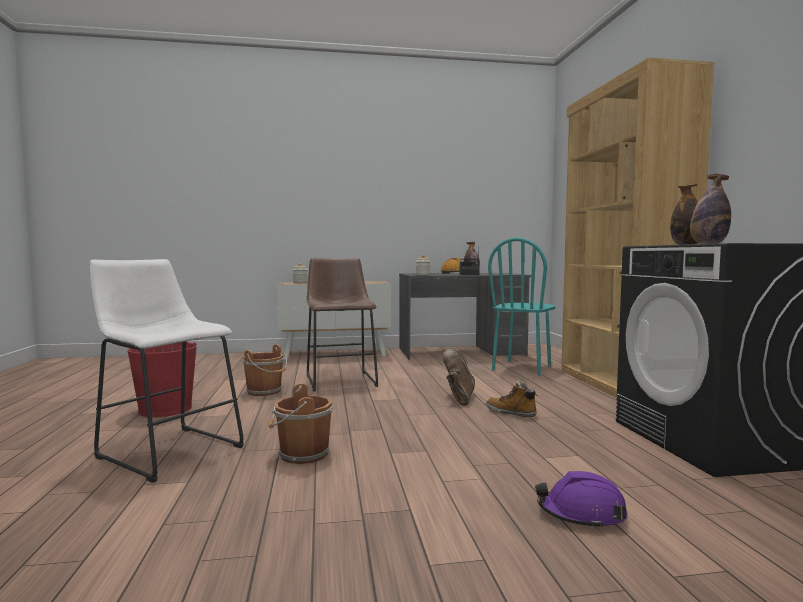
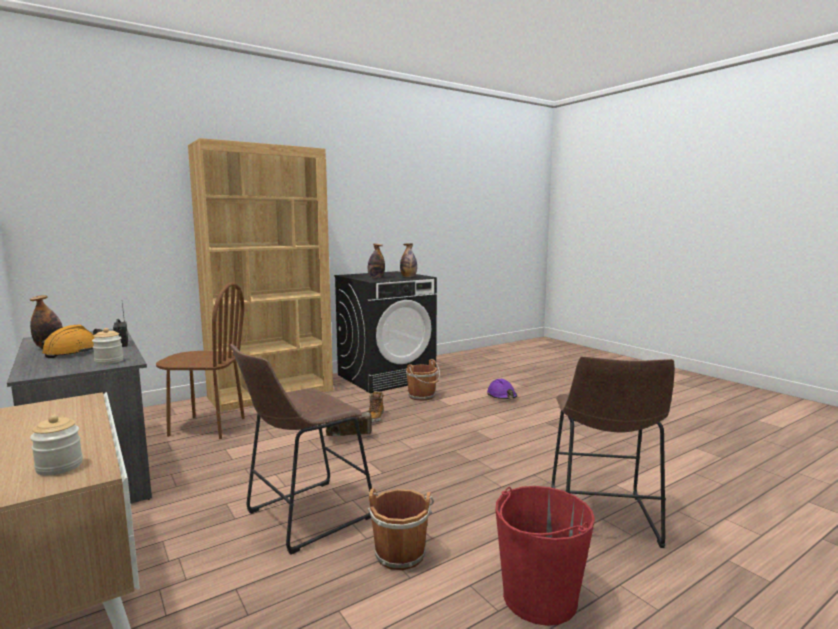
camera: 115 degrees left, 5 degrees up
white stool [90,259,244,483] -> brown stool [551,356,675,548]
brown bucket [268,383,333,464] -> brown bucket moved to [406,359,440,401]
turquoise chair [488,237,556,376] -> brown chair [156,282,245,439]

